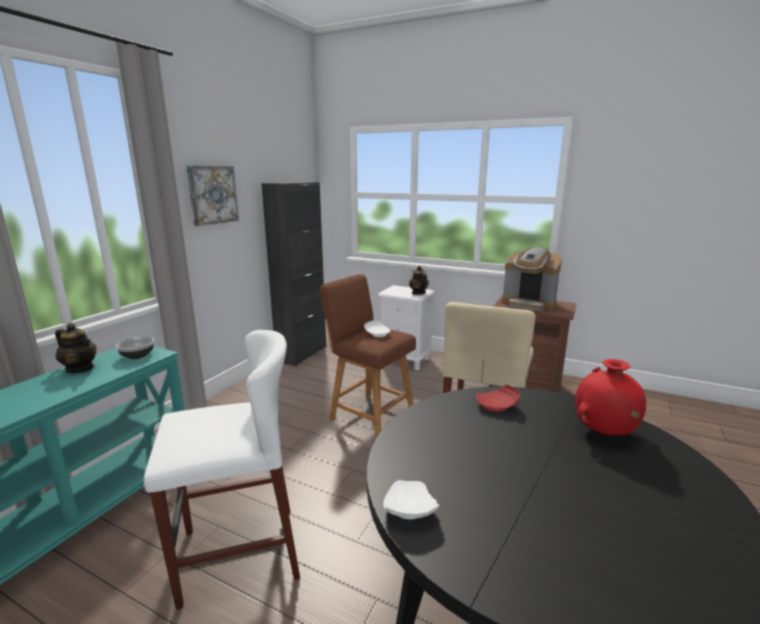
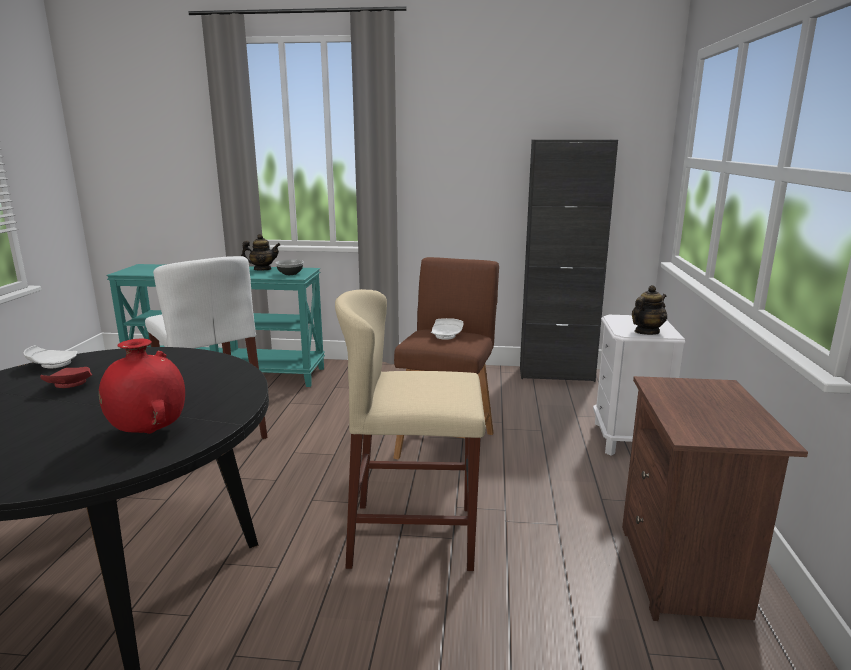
camera: 70 degrees right, 0 degrees up
teapot [55,323,97,373] -> teapot turned 105 degrees counterclockwise [241,234,280,271]
picture [186,166,239,226] -> none
red plate [476,384,520,412] -> red plate moved to [40,367,92,388]
coffee machine [502,247,562,311] -> none

